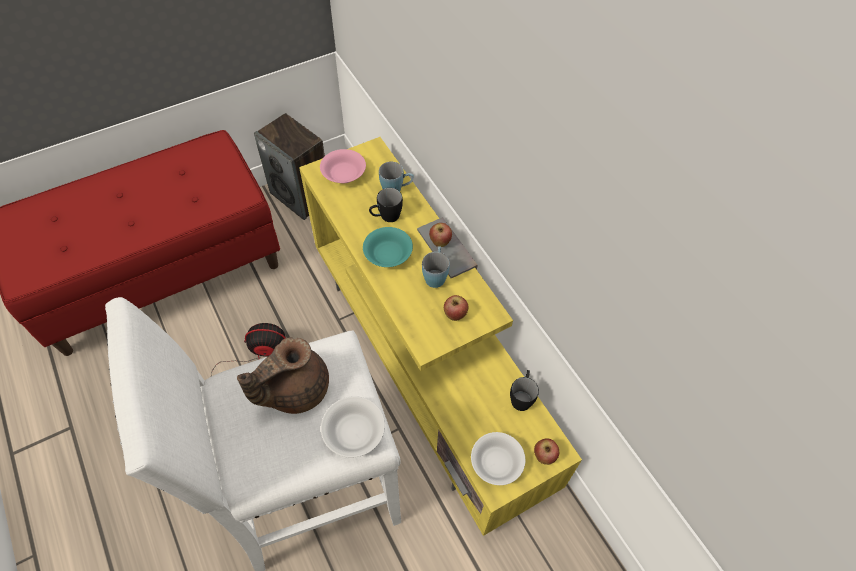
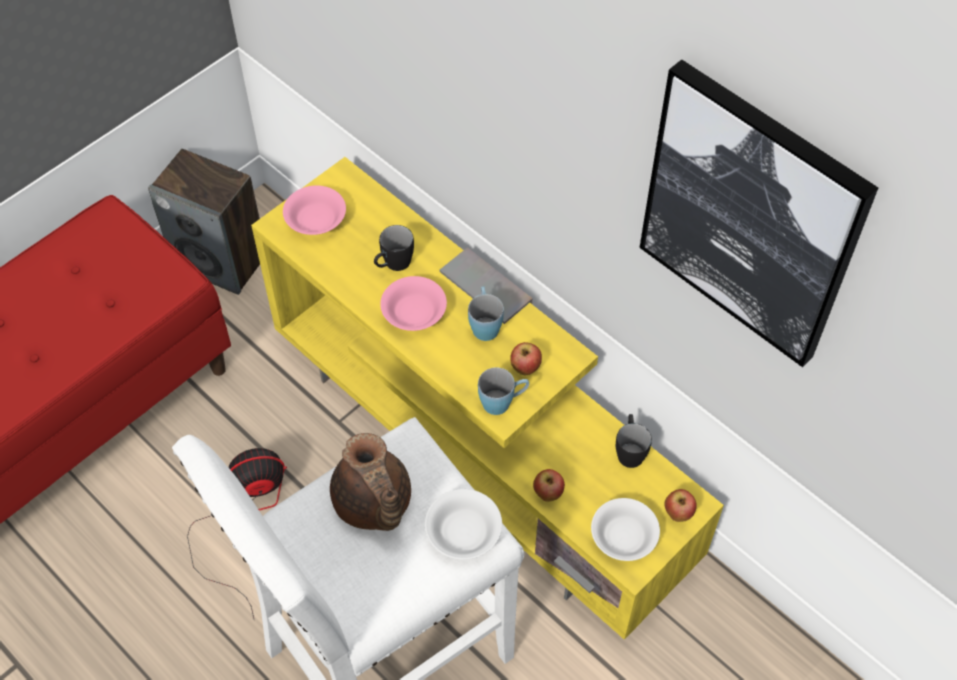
camera: 15 degrees left, 0 degrees up
brown teapot [237,337,329,414] -> brown teapot turned 60 degrees counterclockwise [330,433,411,531]
turquoise bowl [363,227,413,267] -> pink bowl [380,276,447,331]
blue mug [379,161,414,191] -> blue mug moved to [478,367,529,415]
apple [429,223,452,247] -> apple moved to [533,469,565,502]
none -> picture [640,59,878,367]

